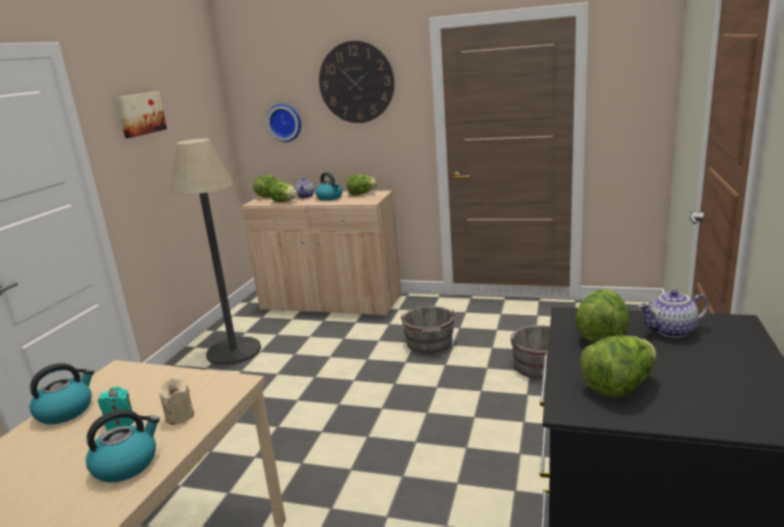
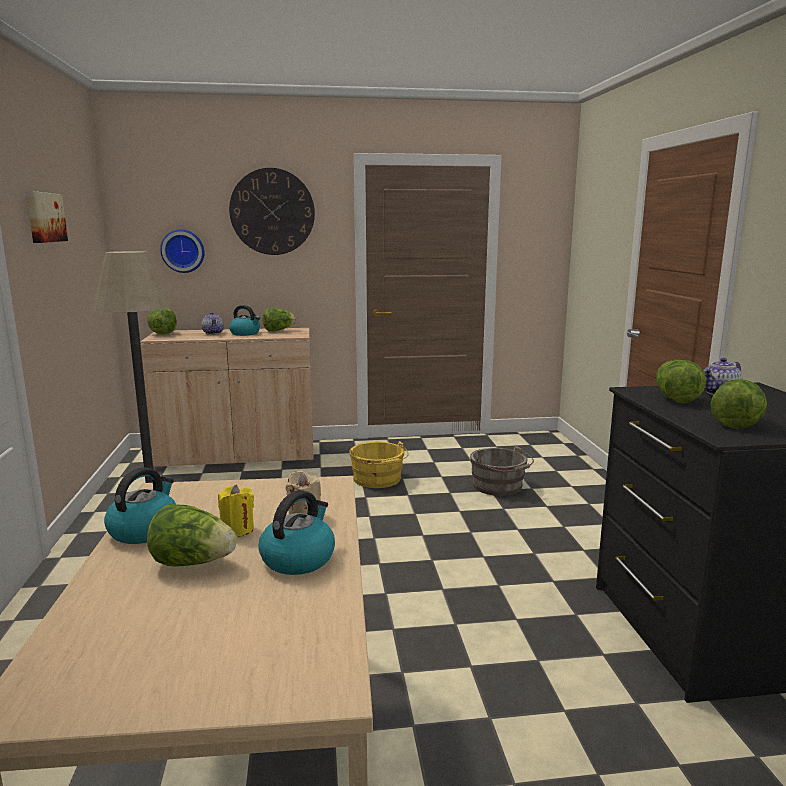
camera: 25 degrees left, 5 degrees down
turquoise candle [98,387,134,431] -> yellow candle [218,484,254,537]
lettuce [269,181,297,202] -> lettuce moved to [147,504,237,567]
grey bucket [401,306,455,354] -> yellow bucket [349,441,409,488]

